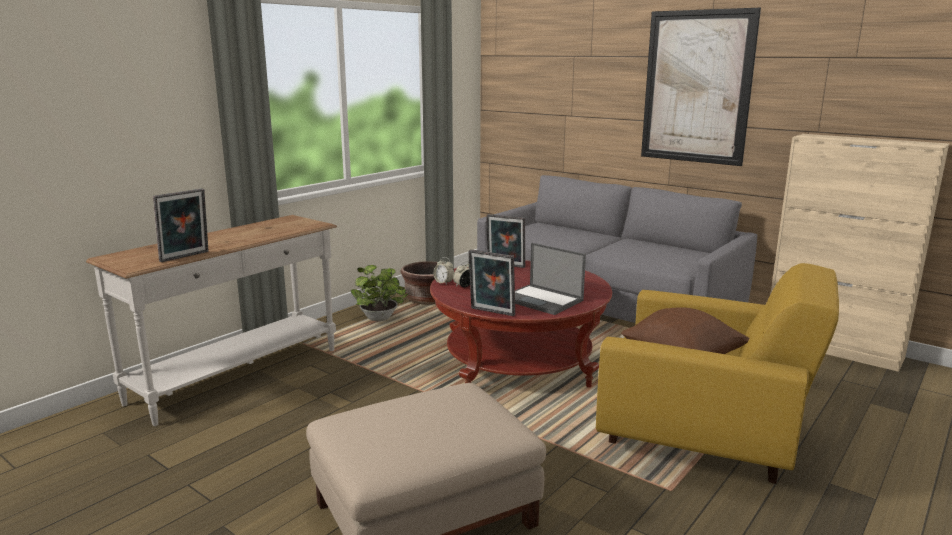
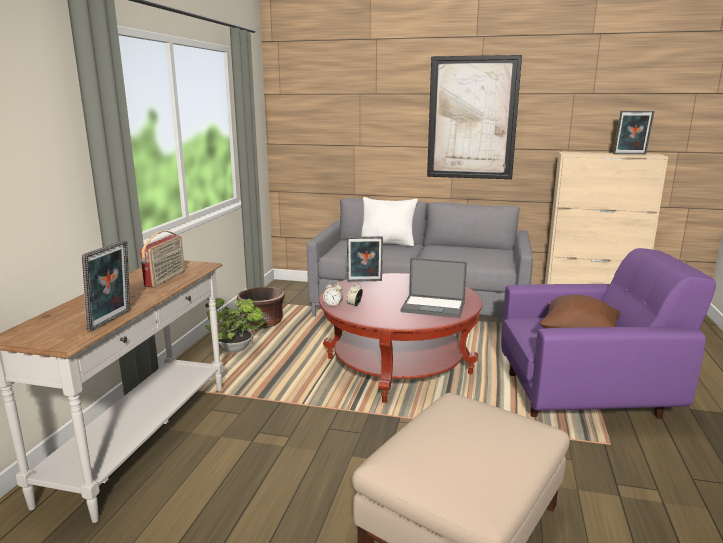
camera: 25 degrees left, 0 degrees up
picture frame [469,249,515,316] -> picture frame moved to [613,111,654,154]
yellow armchair [596,263,839,484] -> purple armchair [501,248,716,419]
none -> radio [140,231,185,288]
none -> white pillow [361,197,418,247]

